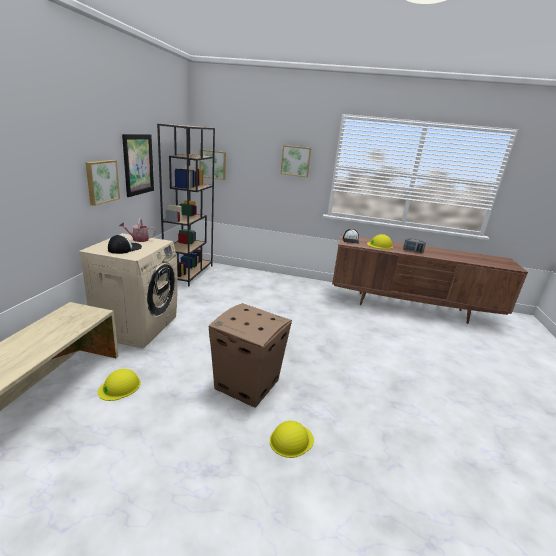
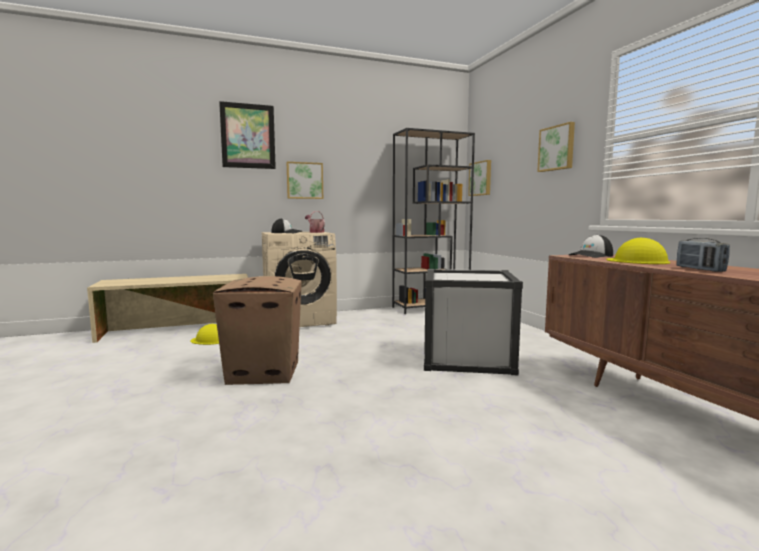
camera: 60 degrees right, 15 degrees down
picture [122,134,154,197] -> picture moved to [219,101,276,169]
yellow hard hat [270,421,314,458] -> none
none -> white storage box [424,269,523,376]

